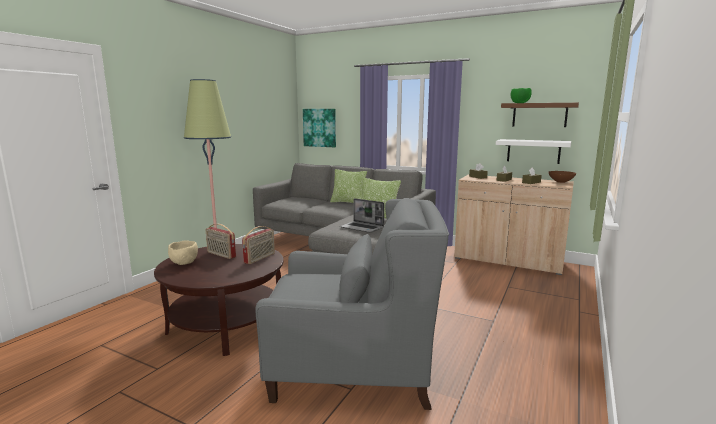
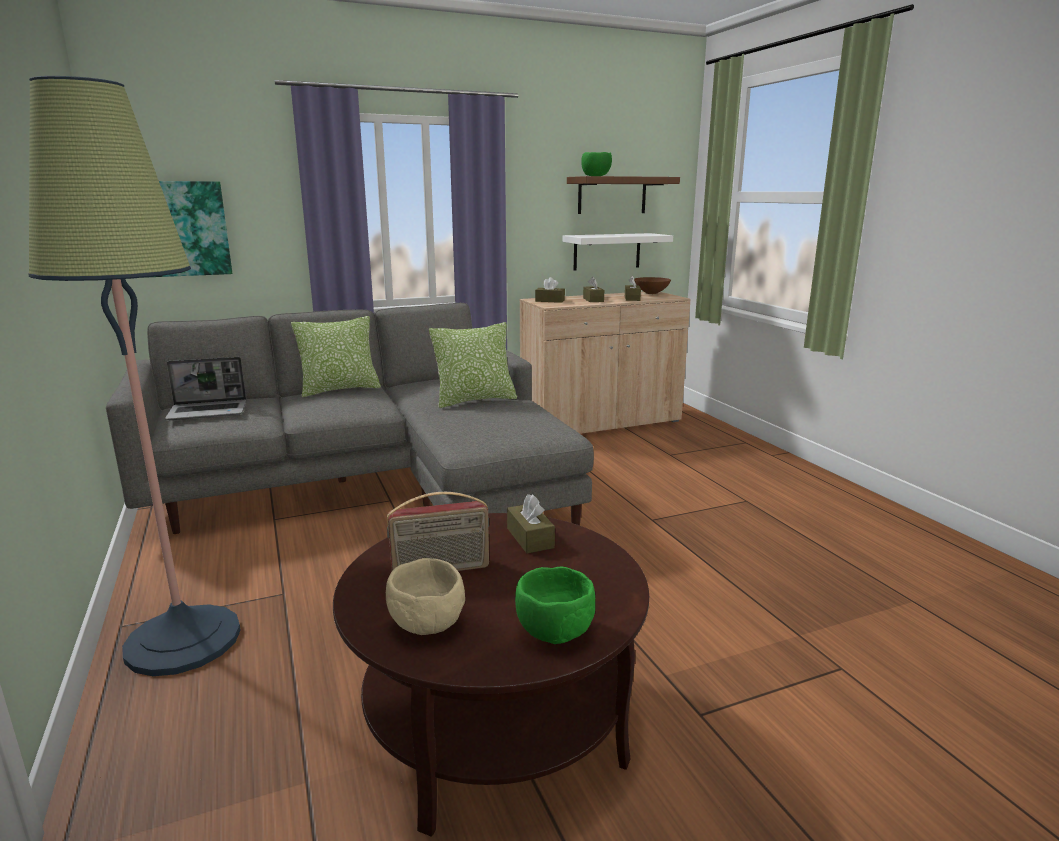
camera: 50 degrees left, 5 degrees up
radio [242,226,275,264] -> brown tissue box [507,494,555,553]
grey armchair [255,198,449,410] -> none
laptop [340,198,384,233] -> laptop moved to [165,357,247,420]
none -> green bowl [515,567,595,644]

